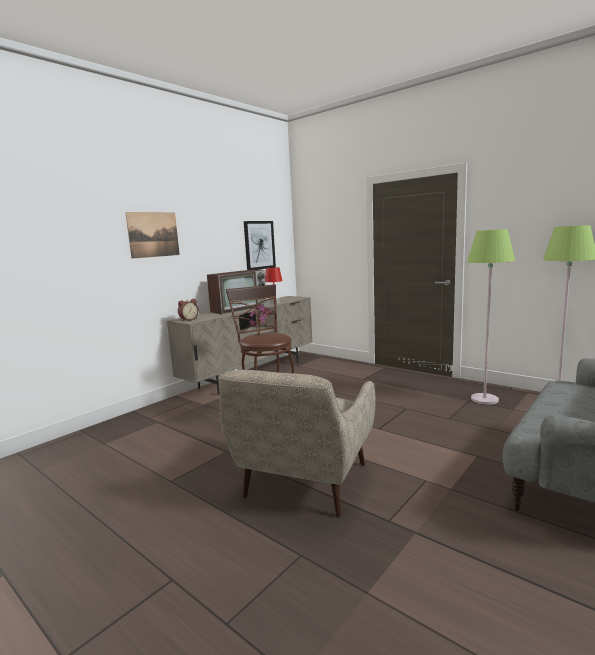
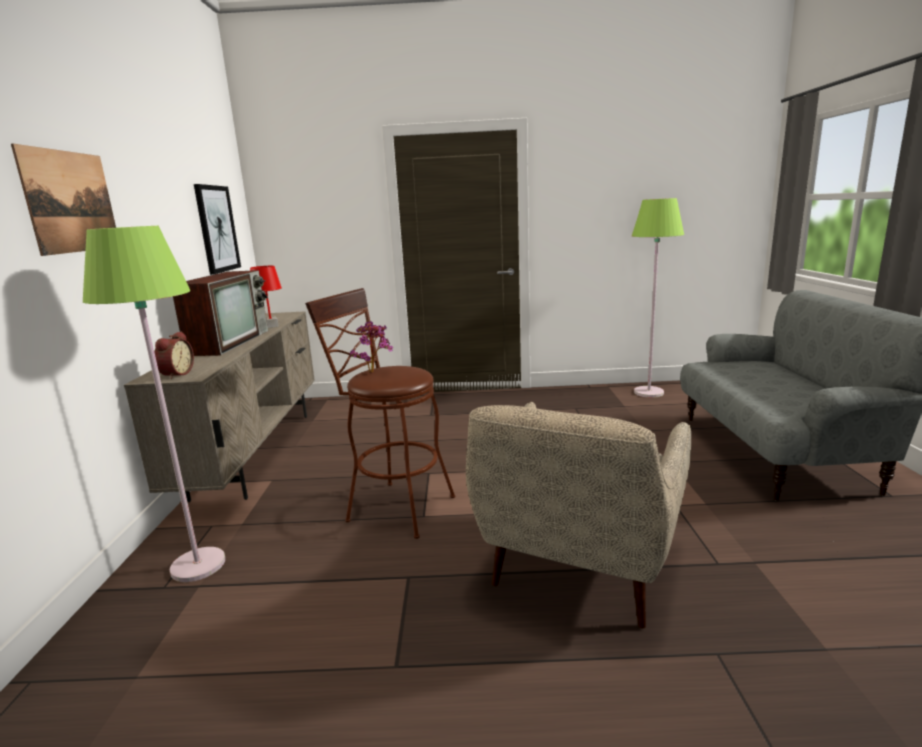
camera: 40 degrees left, 5 degrees up
beige armchair [219,370,375,517] -> beige armchair turned 45 degrees clockwise [466,402,691,629]
green floor lamp [467,229,515,405] -> green floor lamp moved to [83,226,225,582]

